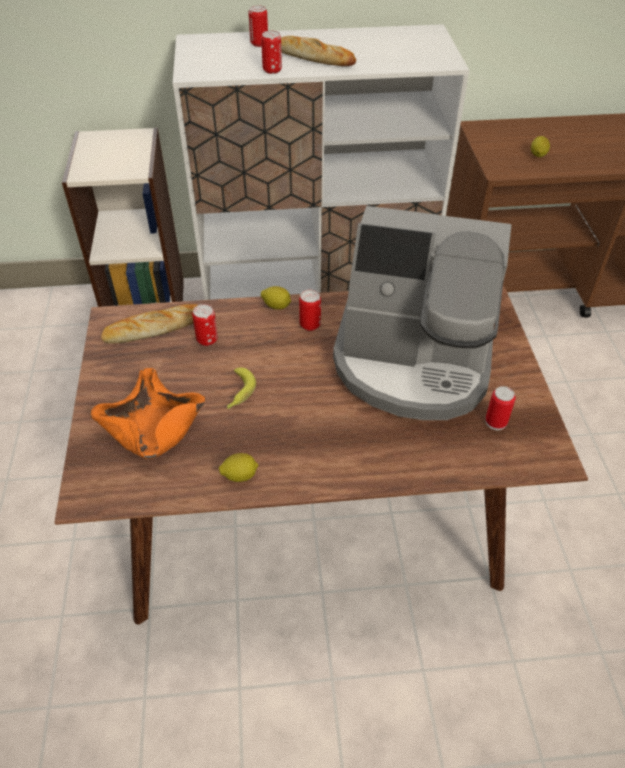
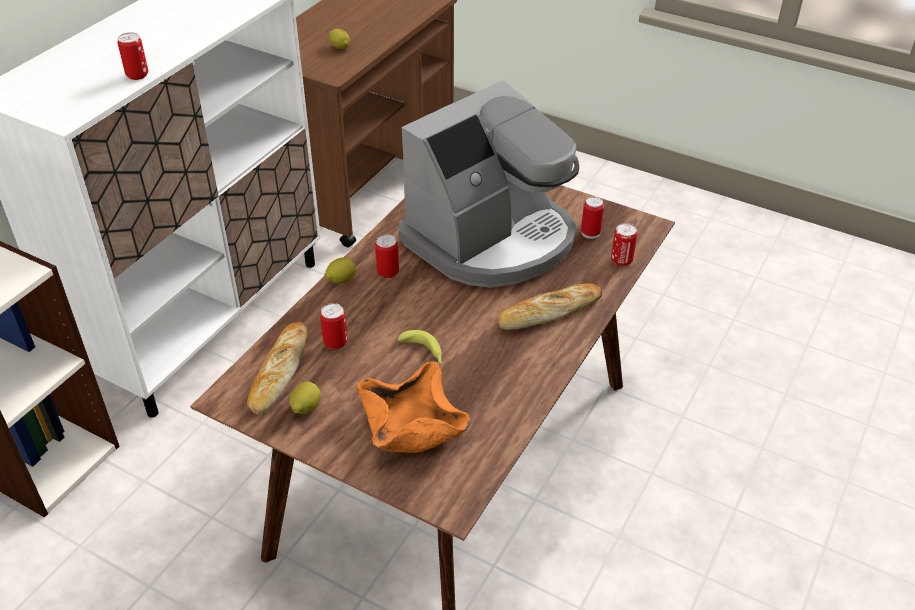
camera: 55 degrees left, 5 degrees down
lemon [219,453,259,482] -> lemon moved to [290,382,321,414]
can [248,6,268,47] -> can moved to [611,223,637,266]
bread [281,36,356,66] -> bread moved to [498,283,602,330]

